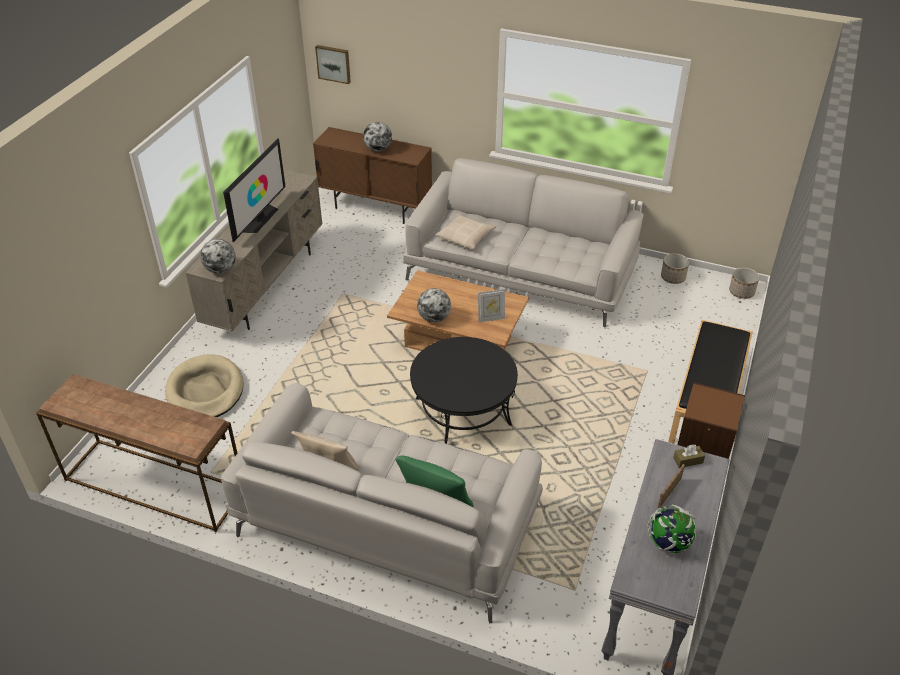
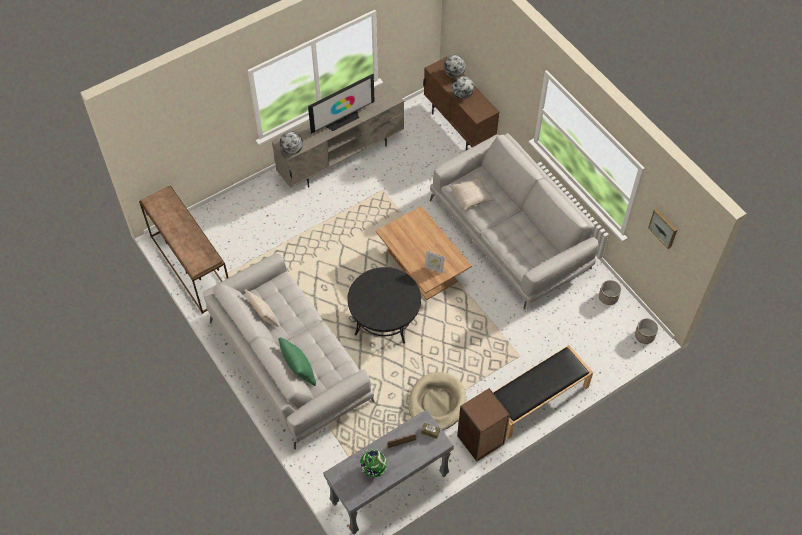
camera: 35 degrees right, 15 degrees up
beige dog bed [165,354,243,417] -> beige dog bed moved to [408,372,466,430]
picture [315,45,351,84] -> picture moved to [648,209,677,249]
globe [417,288,451,323] -> globe moved to [443,55,466,78]

